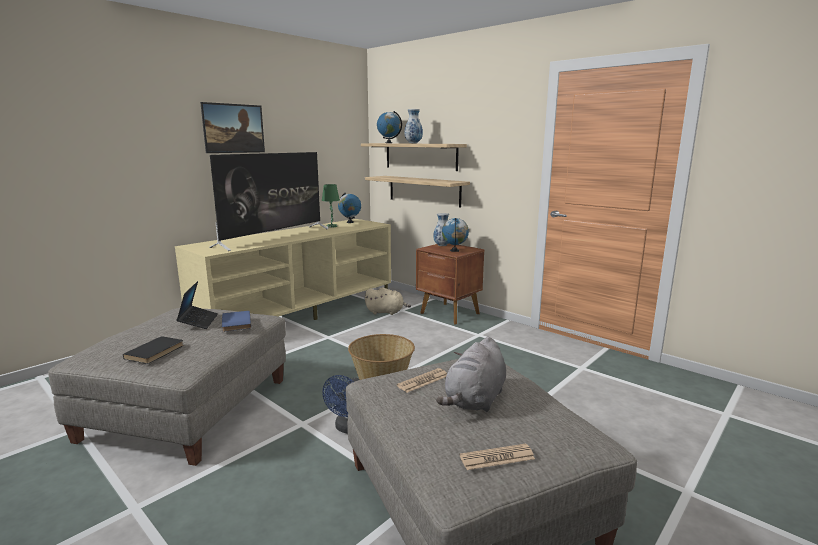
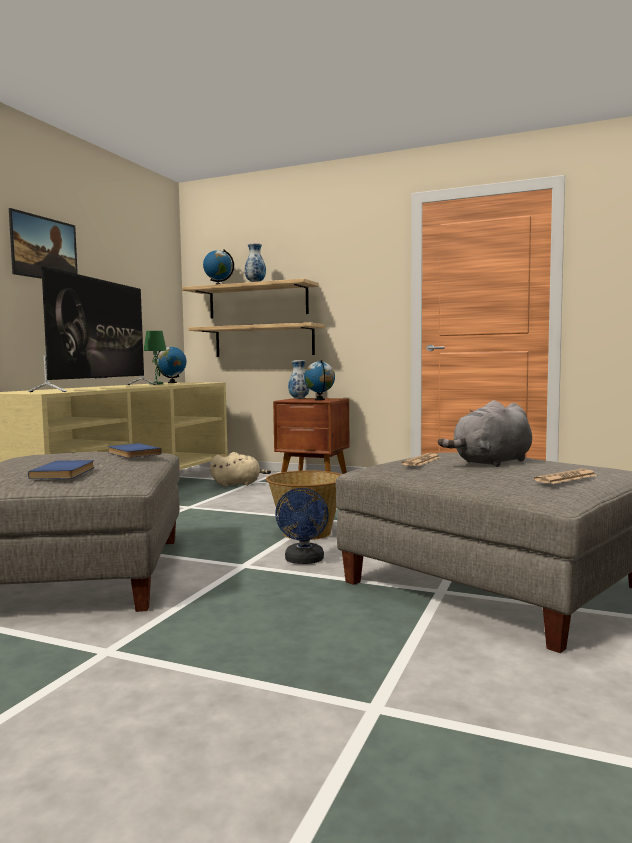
camera: 20 degrees left, 10 degrees down
black book [123,336,184,364] -> blue book [28,460,94,479]
laptop [176,281,218,329] -> none
grey plush toy [436,337,506,412] -> grey plush toy turned 45 degrees clockwise [438,400,532,467]

